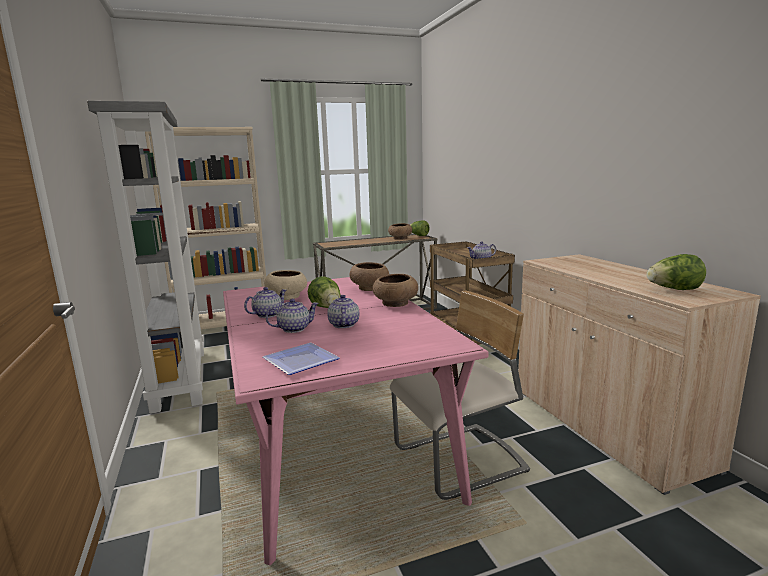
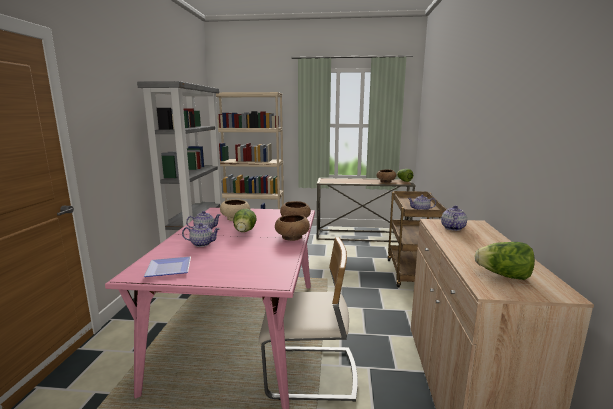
camera: 25 degrees right, 0 degrees up
teapot [327,295,360,328] -> teapot moved to [441,206,467,231]

